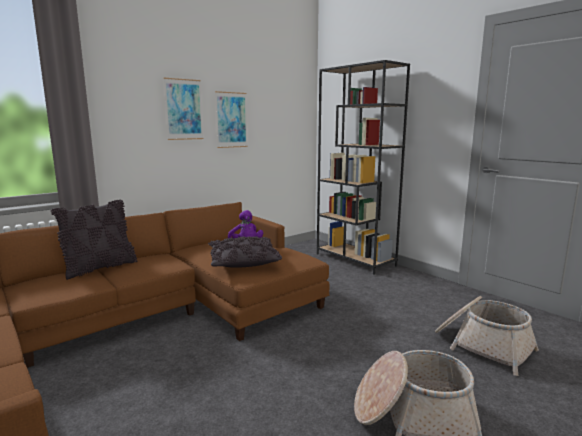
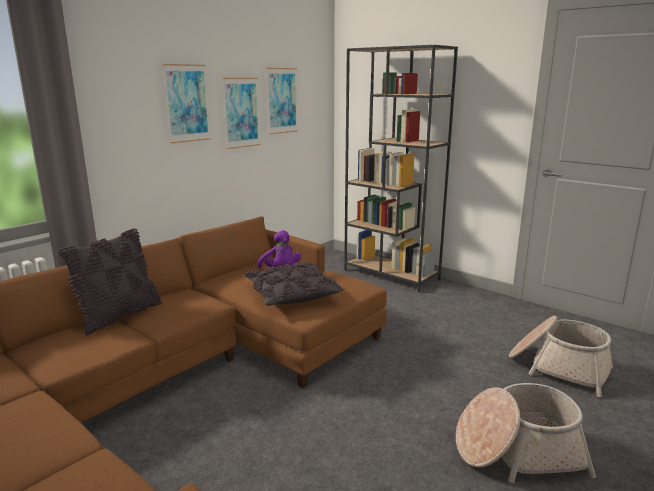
camera: 10 degrees left, 5 degrees up
none -> picture [266,68,298,134]

